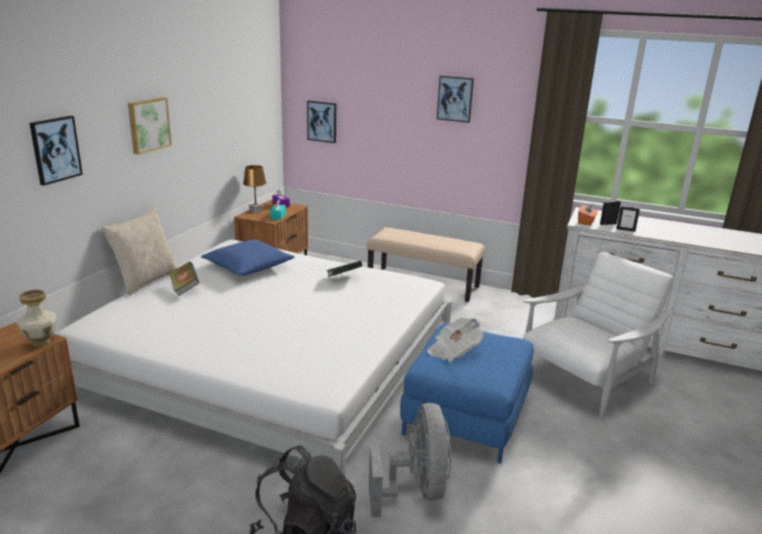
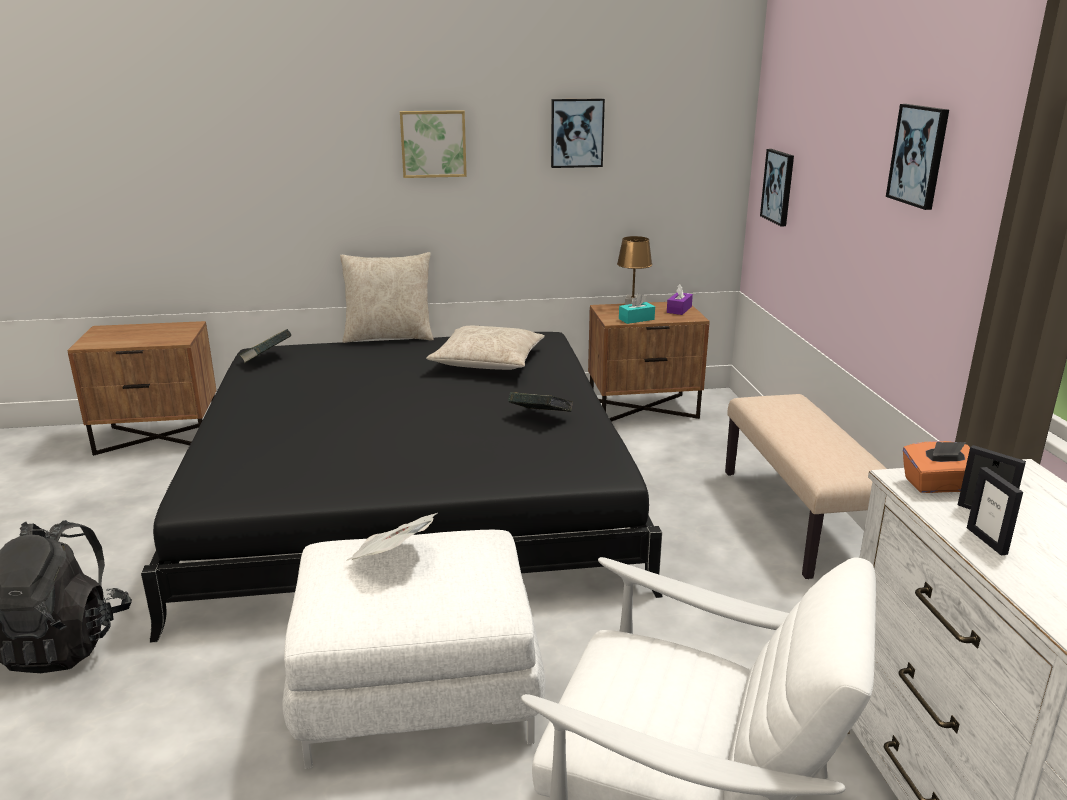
camera: 60 degrees right, 0 degrees up
vase [17,289,58,347] -> none
picture [30,116,83,186] -> picture moved to [551,98,605,168]
white bed [56,240,452,476] -> black bed [141,332,663,643]
book [169,262,199,296] -> book moved to [239,329,292,363]
blue pillow [201,239,295,276] -> beige pillow [426,326,545,370]
grey fan [369,403,452,517] -> none
blue ottoman [400,323,534,464] -> white ottoman [282,530,546,769]

